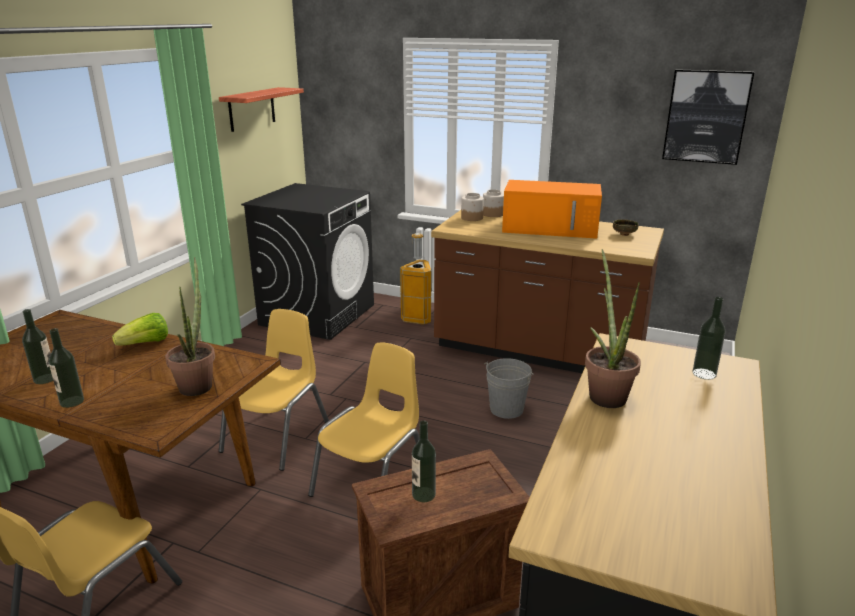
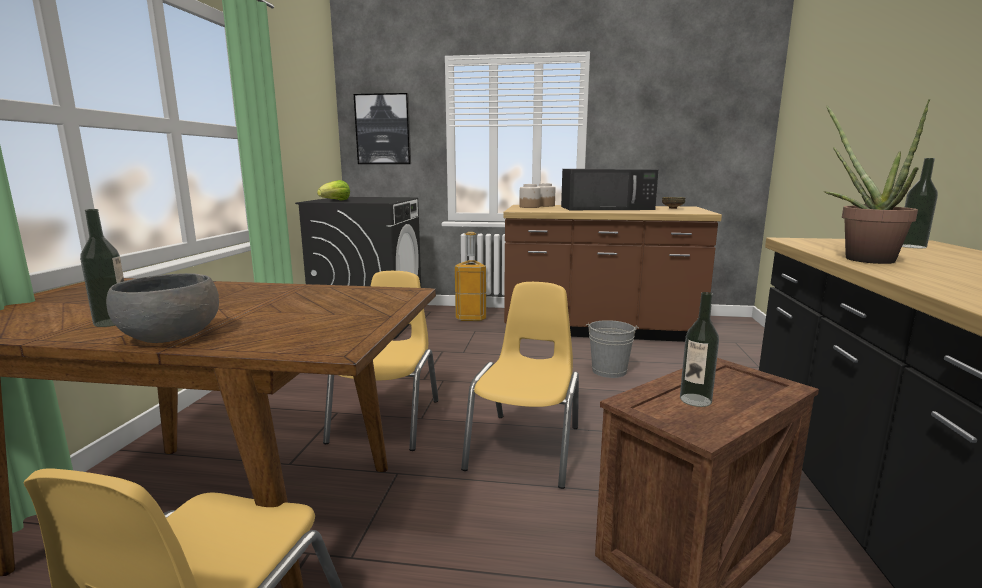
camera: 15 degrees left, 10 degrees down
bottle [49,328,84,408] -> grey bowl [106,273,219,343]
lettuce [112,313,168,346] -> lettuce moved to [317,180,350,201]
potted plant [165,257,215,396] -> none
shelf [219,87,304,132] -> none
orange microwave [502,180,602,239] -> black microwave [561,169,658,210]
picture [662,69,754,165] -> picture moved to [354,93,411,164]

